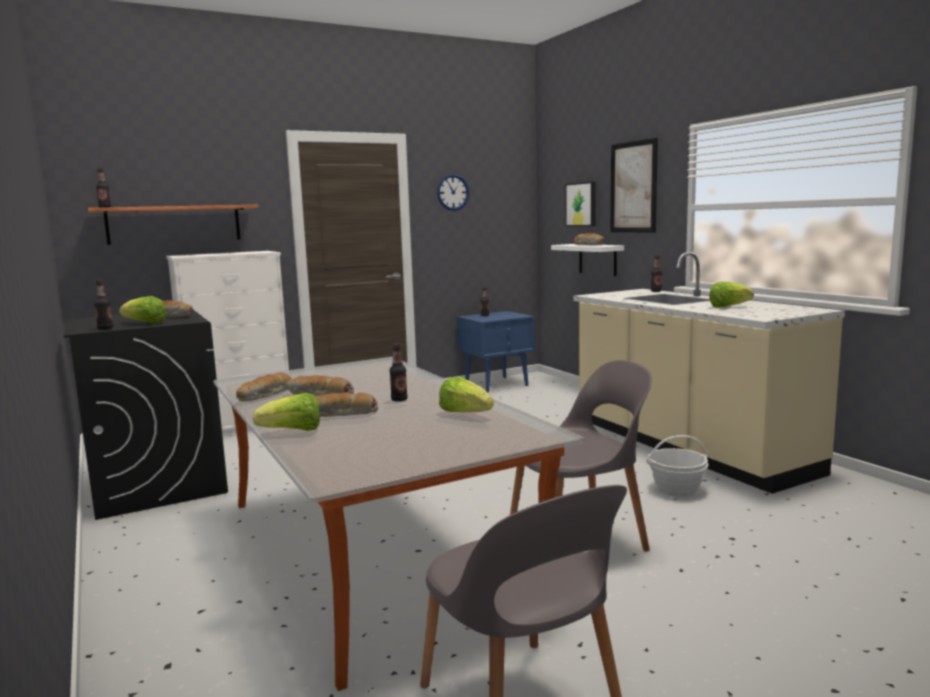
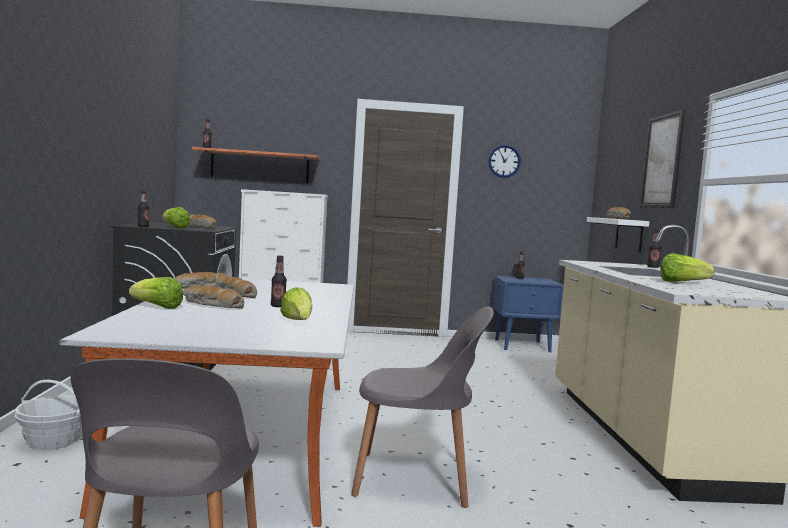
camera: 25 degrees right, 5 degrees down
picture [565,182,596,226] -> none
basket [646,435,709,497] -> basket moved to [15,380,82,450]

